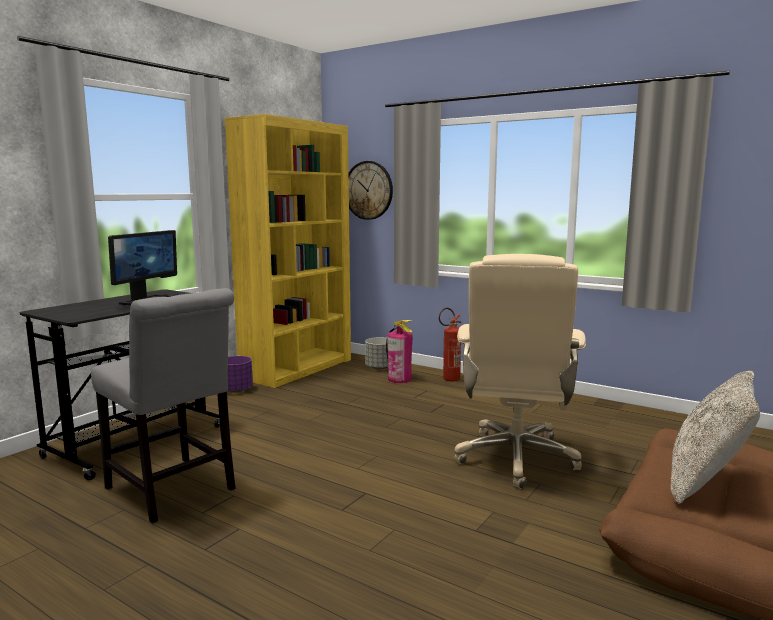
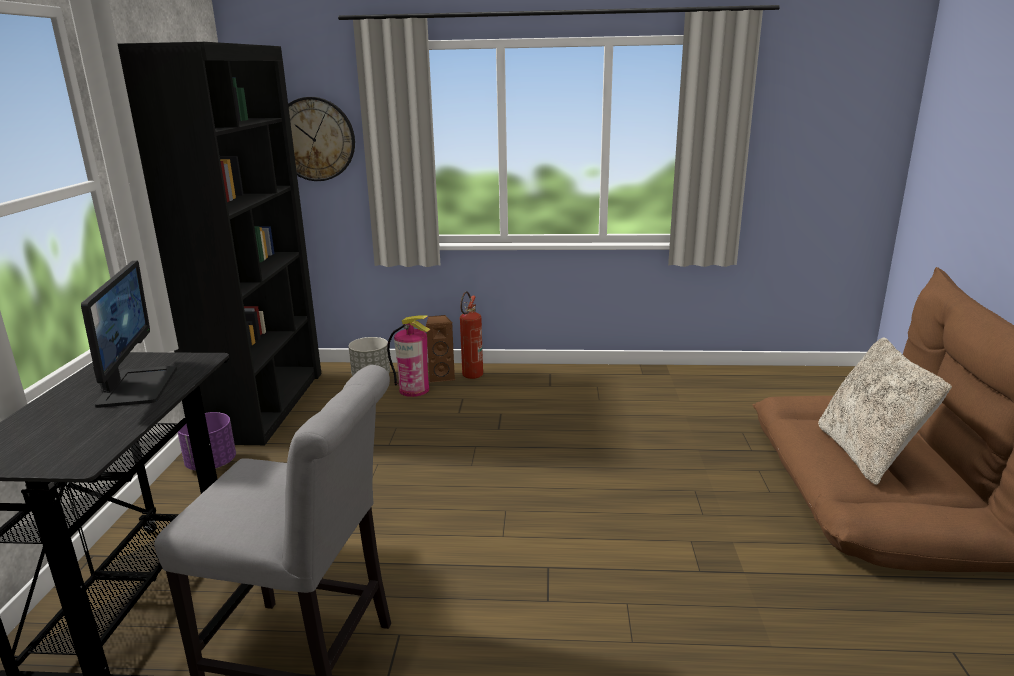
camera: 30 degrees left, 10 degrees up
yellow bookcase [225,114,351,388] -> black bookcase [118,42,321,445]
beige office chair [454,254,586,489] -> none
none -> brown speaker [426,315,455,383]

